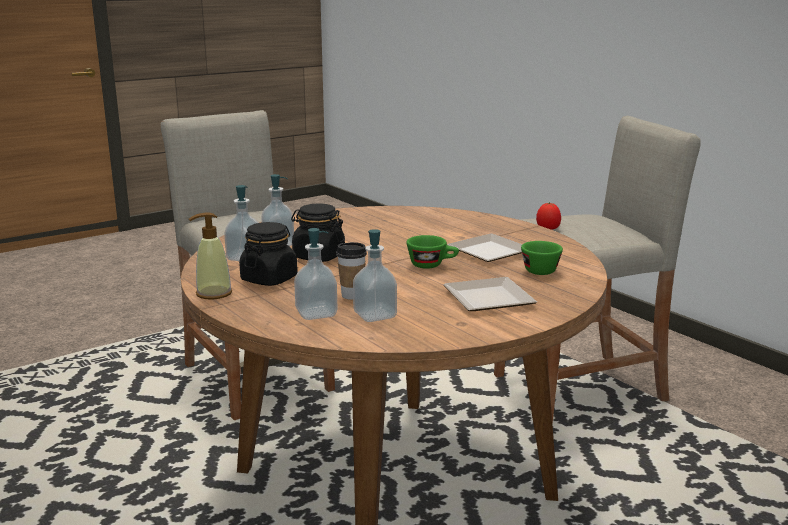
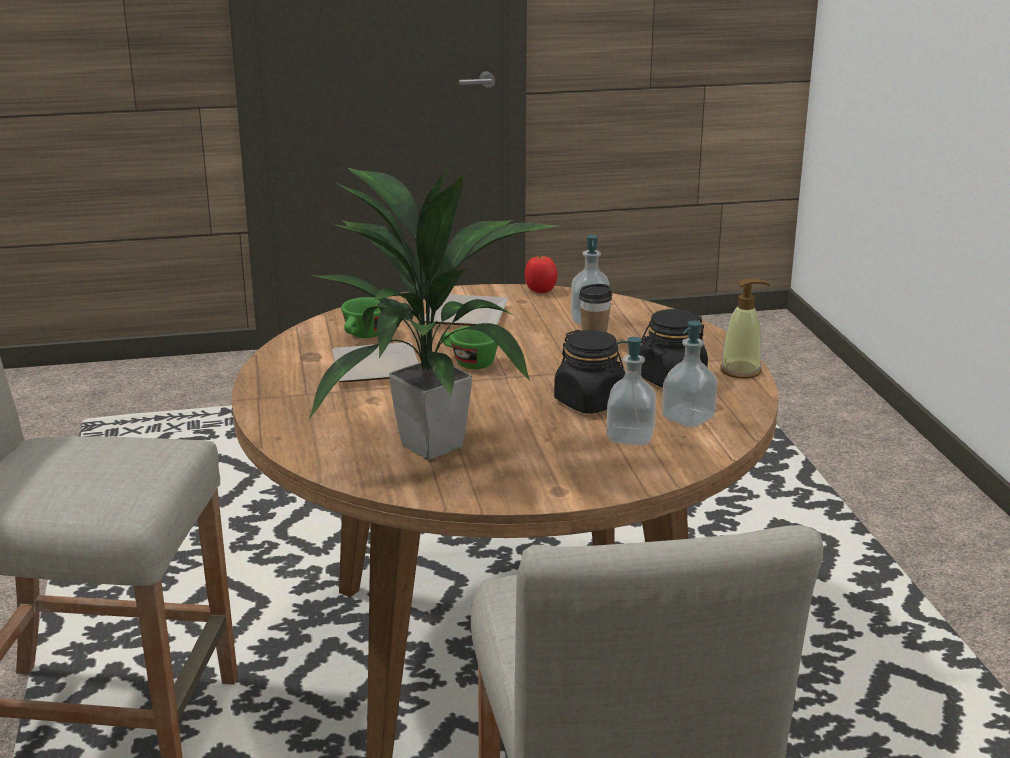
camera: 155 degrees left, 5 degrees up
soap dispenser [294,228,337,320] -> none
tomato [536,202,561,229] -> tomato moved to [525,255,558,293]
none -> potted plant [308,160,557,460]

